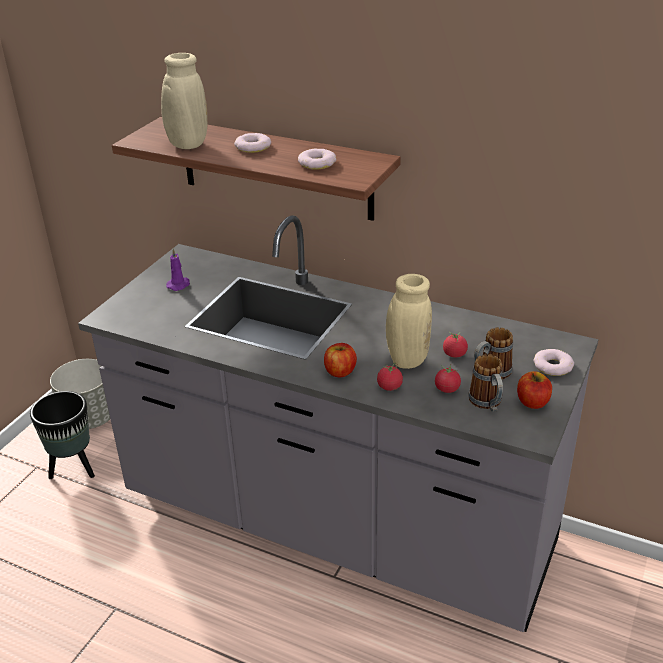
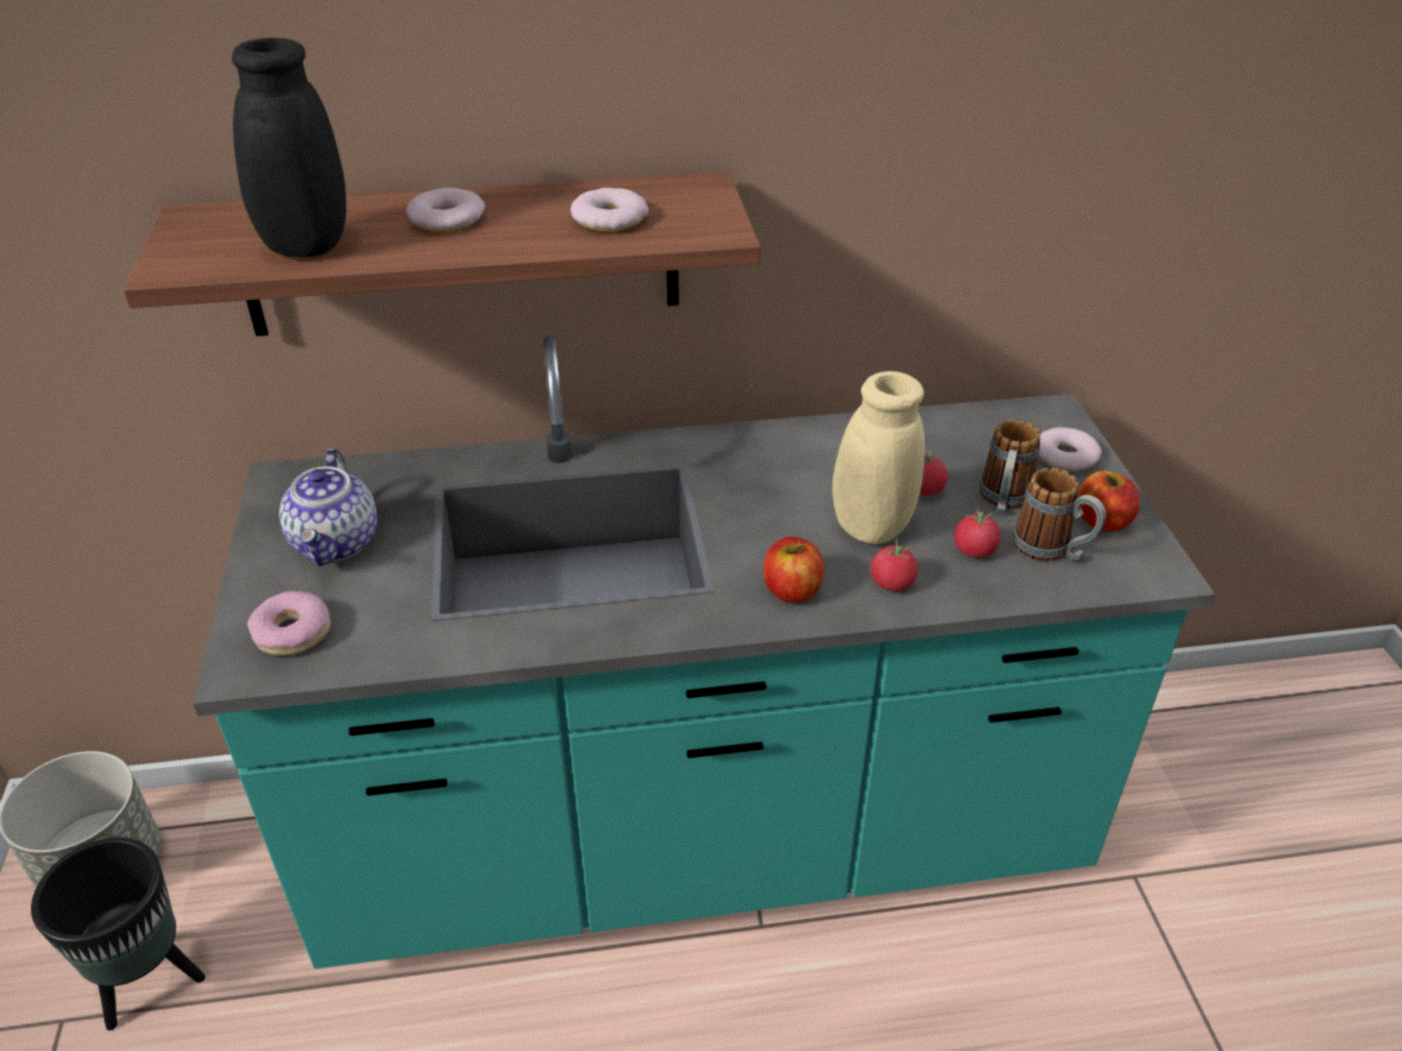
camera: 35 degrees left, 5 degrees up
grey counter [78,215,599,632] -> turquoise counter [193,335,1216,969]
beige vase [105,53,208,149] -> black vase [103,38,346,257]
purple candle [166,248,190,291] -> teapot [279,449,377,566]
none -> donut [247,591,331,656]

